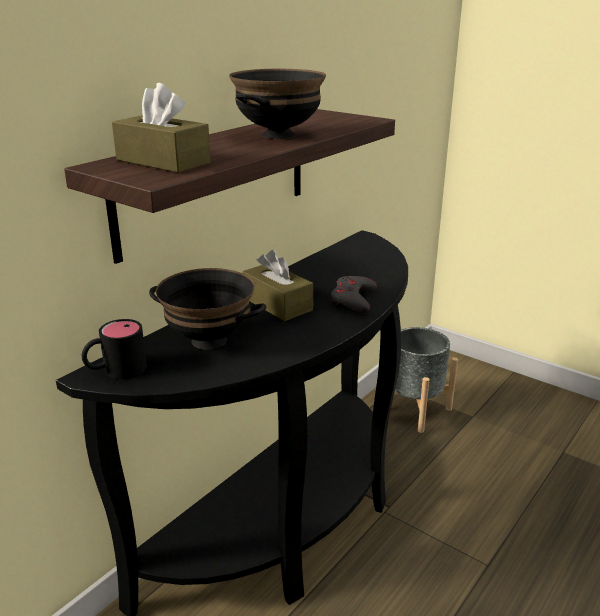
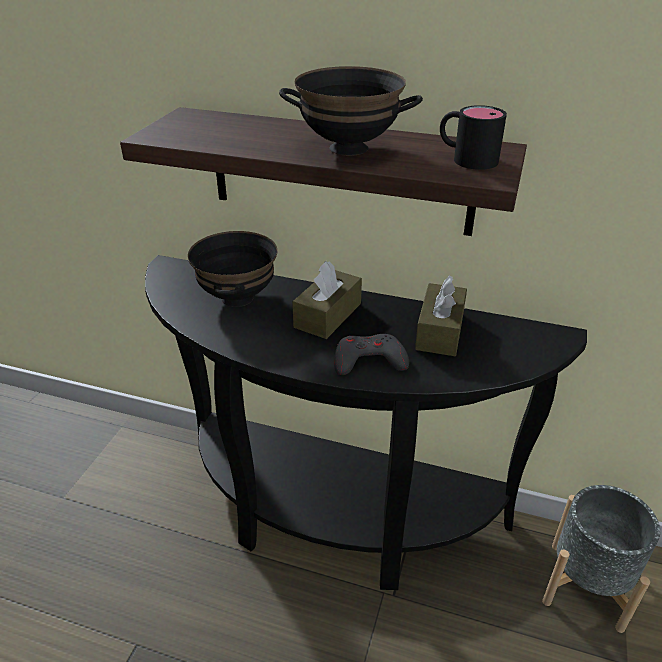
camera: 70 degrees right, 10 degrees up
black mug [82,319,147,379] -> black mug moved to [440,105,507,170]
brown tissue box [112,83,211,173] -> brown tissue box moved to [415,275,467,356]

